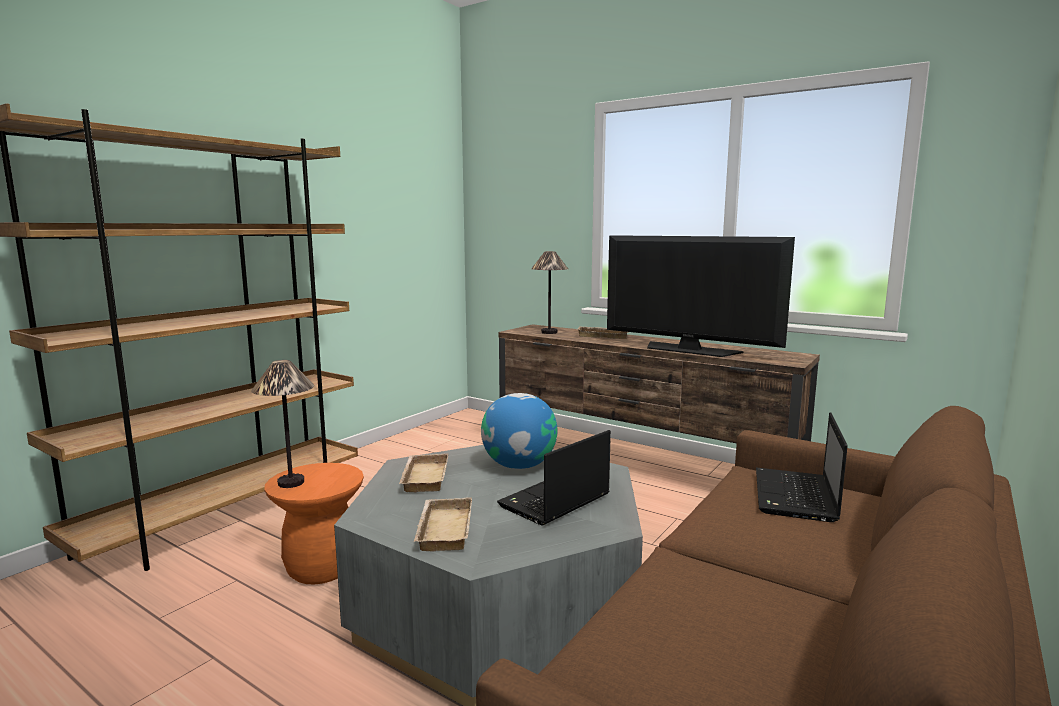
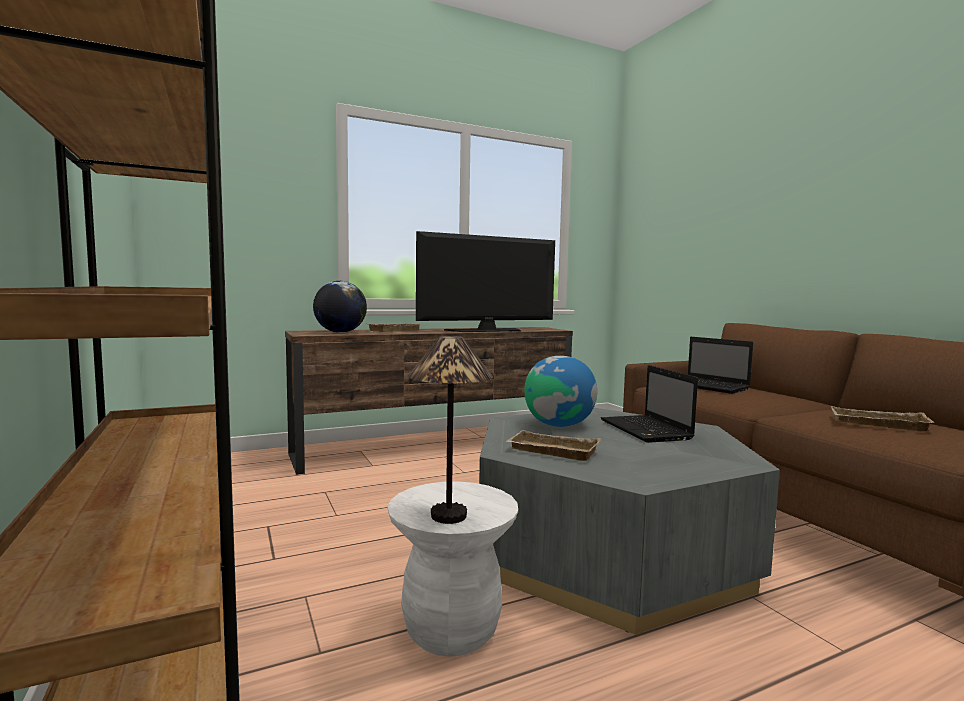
camera: 60 degrees left, 5 degrees down
orange stool [264,463,364,584] -> white stool [388,481,518,657]
beige tray [414,497,472,551] -> beige tray moved to [831,406,935,432]
table lamp [531,251,568,334] -> globe [313,281,367,333]

